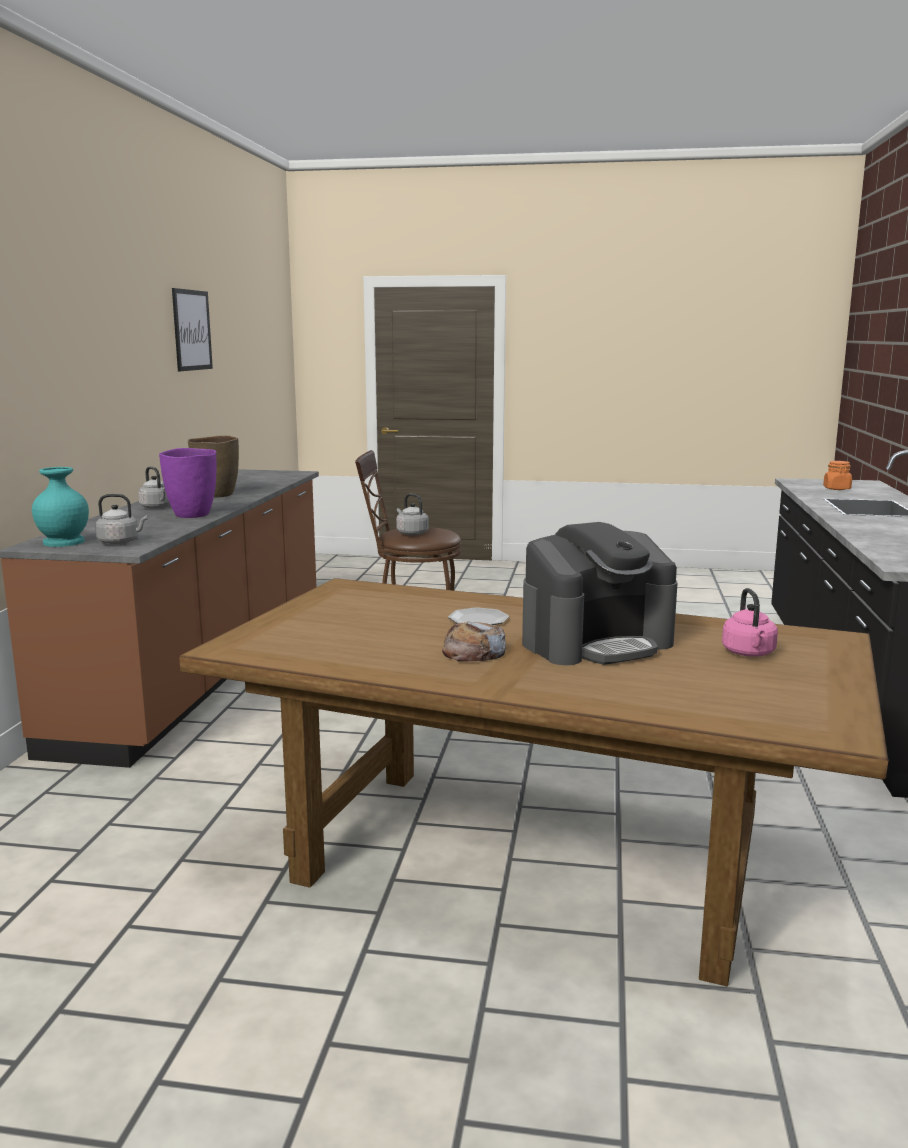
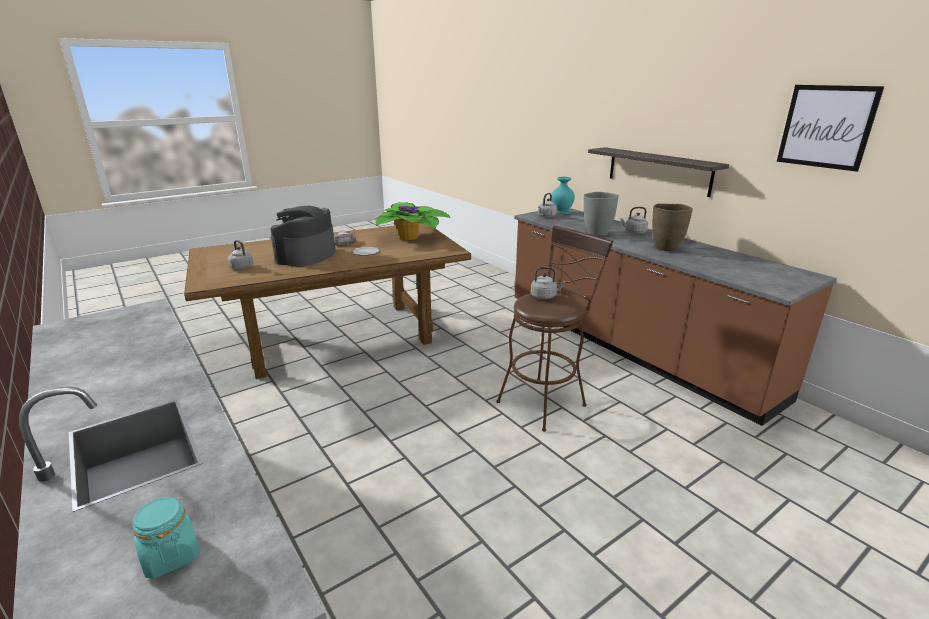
camera: 135 degrees right, 10 degrees up
purple vase [159,448,216,518] -> grey vase [584,192,619,236]
pink kettle [722,588,778,657] -> grey kettle [228,240,253,270]
orange jar [823,461,852,490] -> turquoise jar [132,497,200,579]
none -> potted plant [375,202,450,240]
none -> shelf [588,147,729,197]

